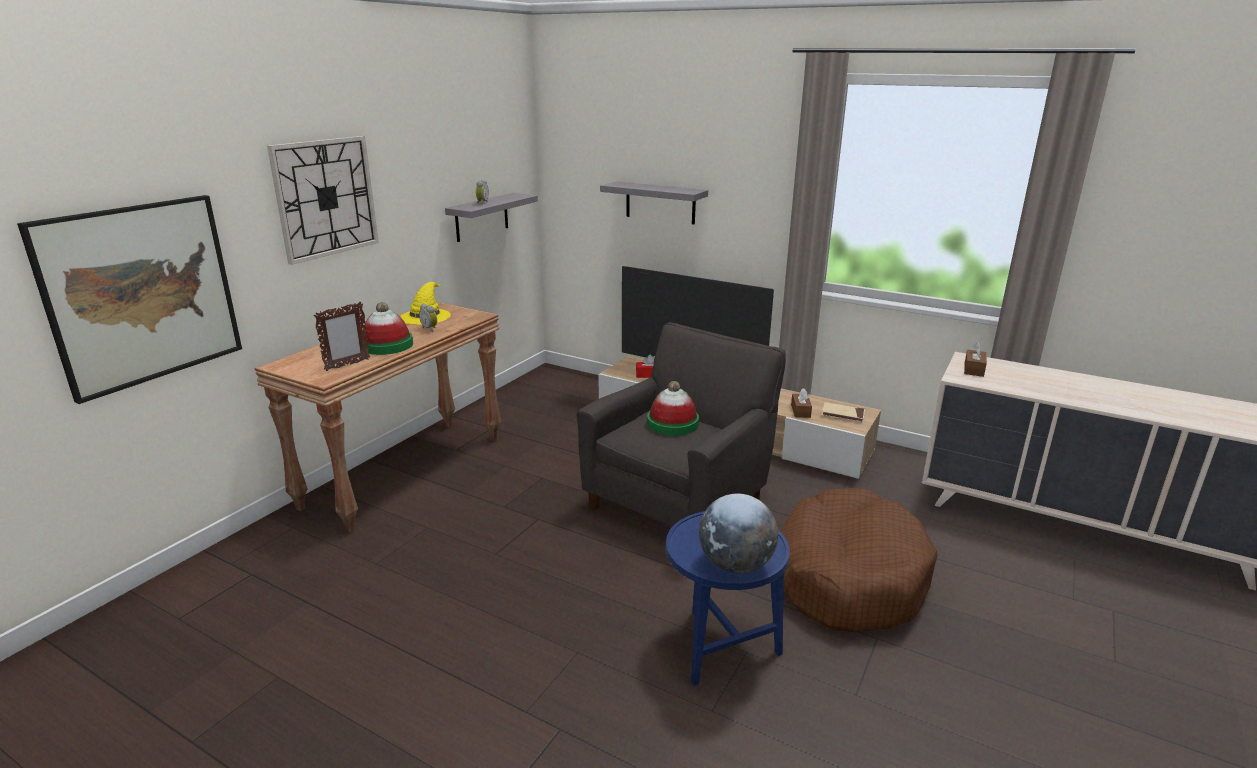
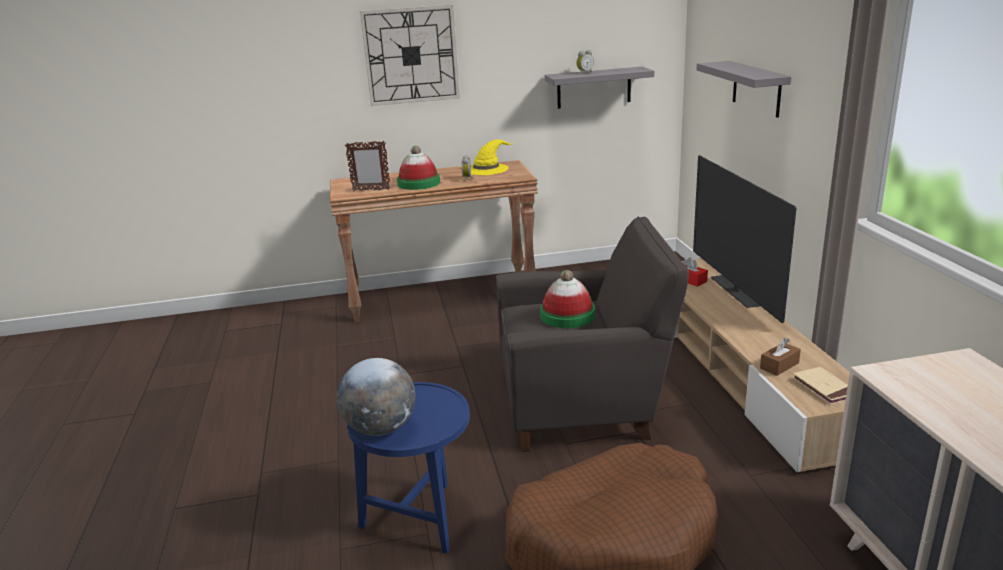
camera: 50 degrees right, 0 degrees up
picture [17,195,242,404] -> none
brown tissue box [964,342,987,377] -> none

